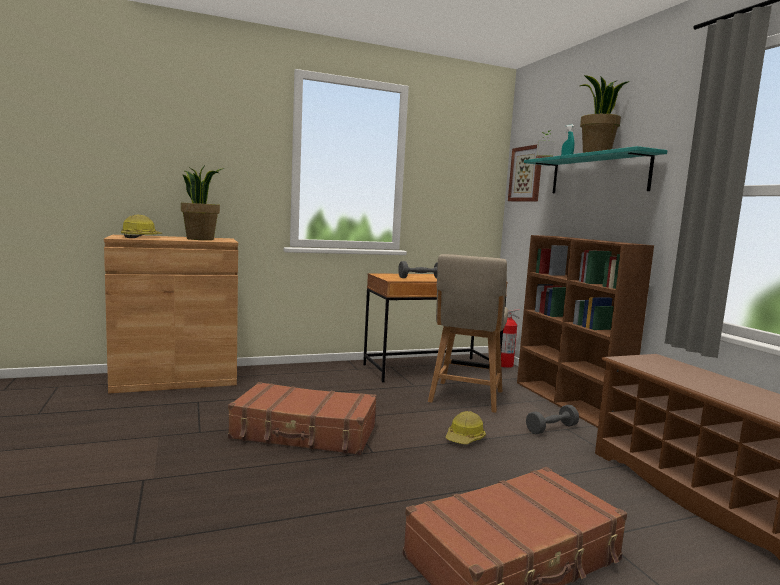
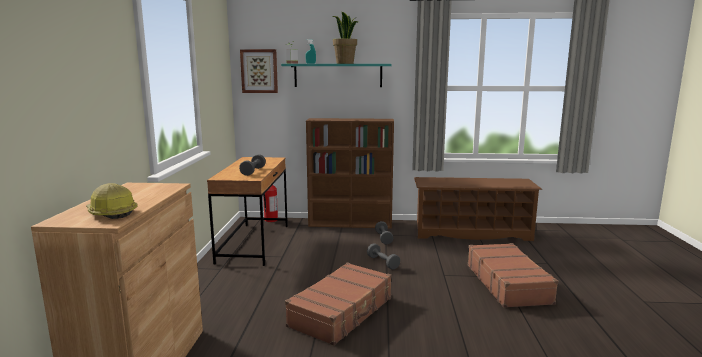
camera: 65 degrees left, 5 degrees up
potted plant [181,165,224,240] -> none
beige chair [428,254,508,413] -> none
hard hat [446,411,486,444] -> grey dumbbell [367,243,400,270]

